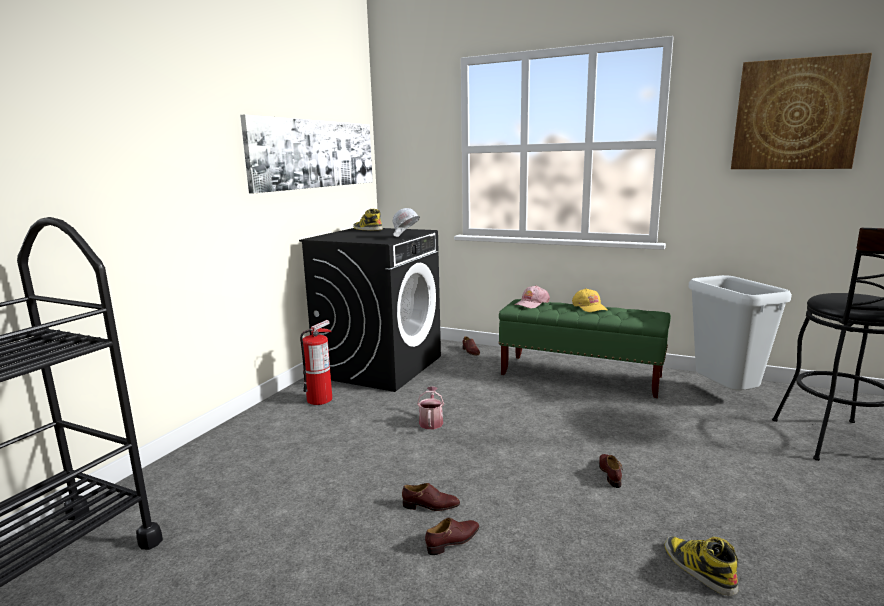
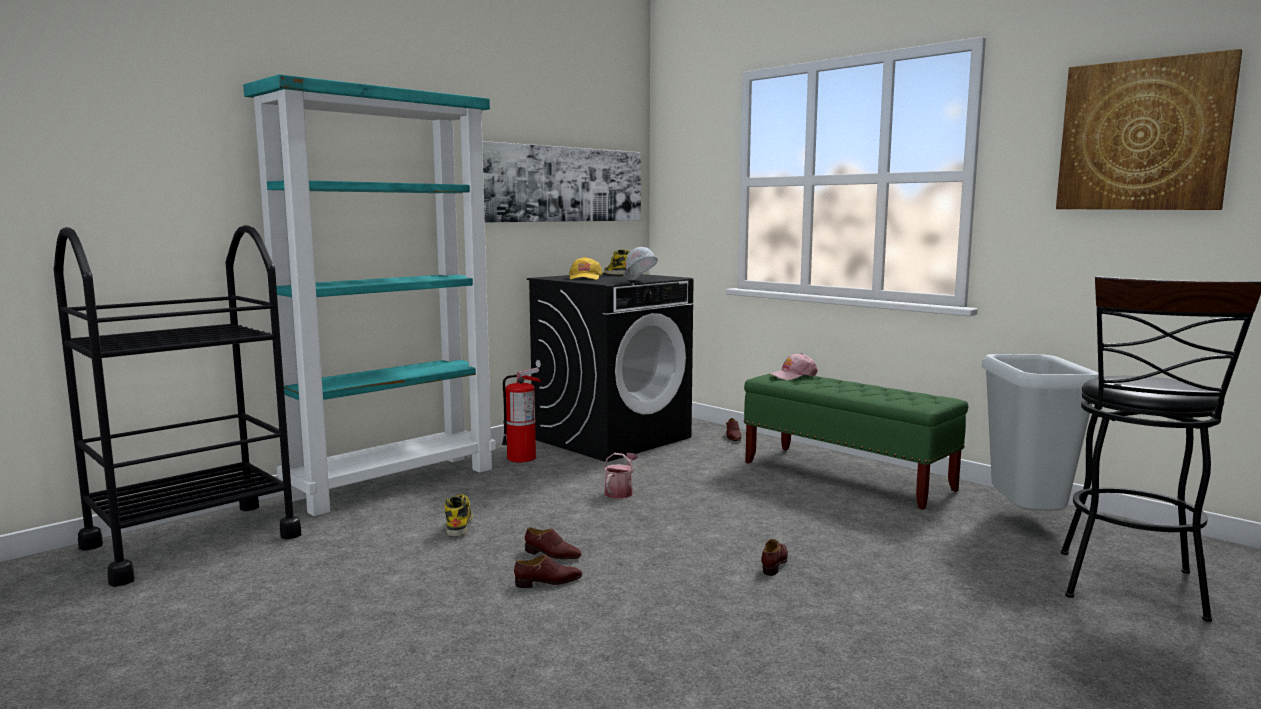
camera: 20 degrees right, 5 degrees down
yellow cap [572,288,608,312] -> yellow cap moved to [569,257,602,280]
boot [665,536,738,596] -> boot moved to [444,494,473,537]
none -> turquoise bookcase [243,74,496,516]

